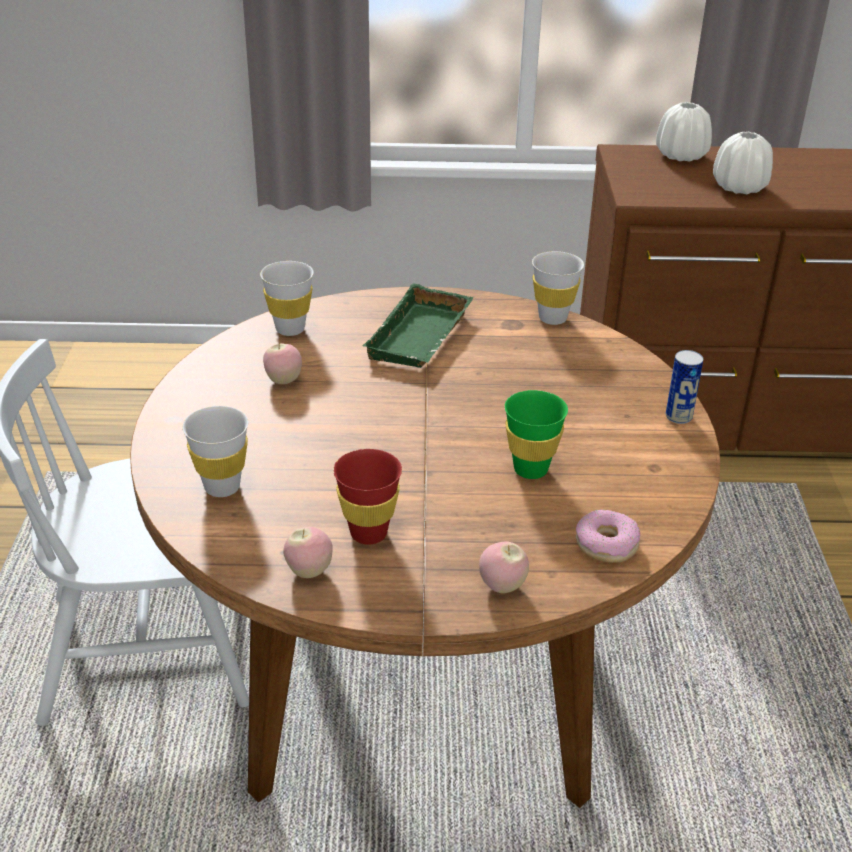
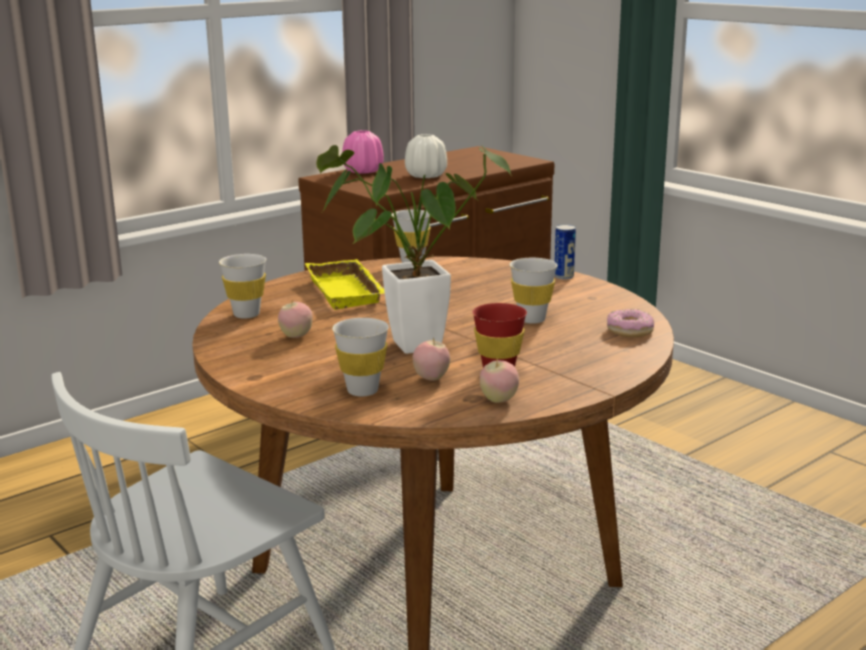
camera: 40 degrees left, 15 degrees down
green tray [362,283,474,368] -> yellow tray [305,259,385,310]
apple [479,541,529,593] -> apple moved to [412,337,450,381]
green cup [505,390,568,479] -> white cup [510,258,557,324]
white vase [656,102,712,162] -> pink vase [342,130,384,174]
none -> potted plant [316,145,512,354]

